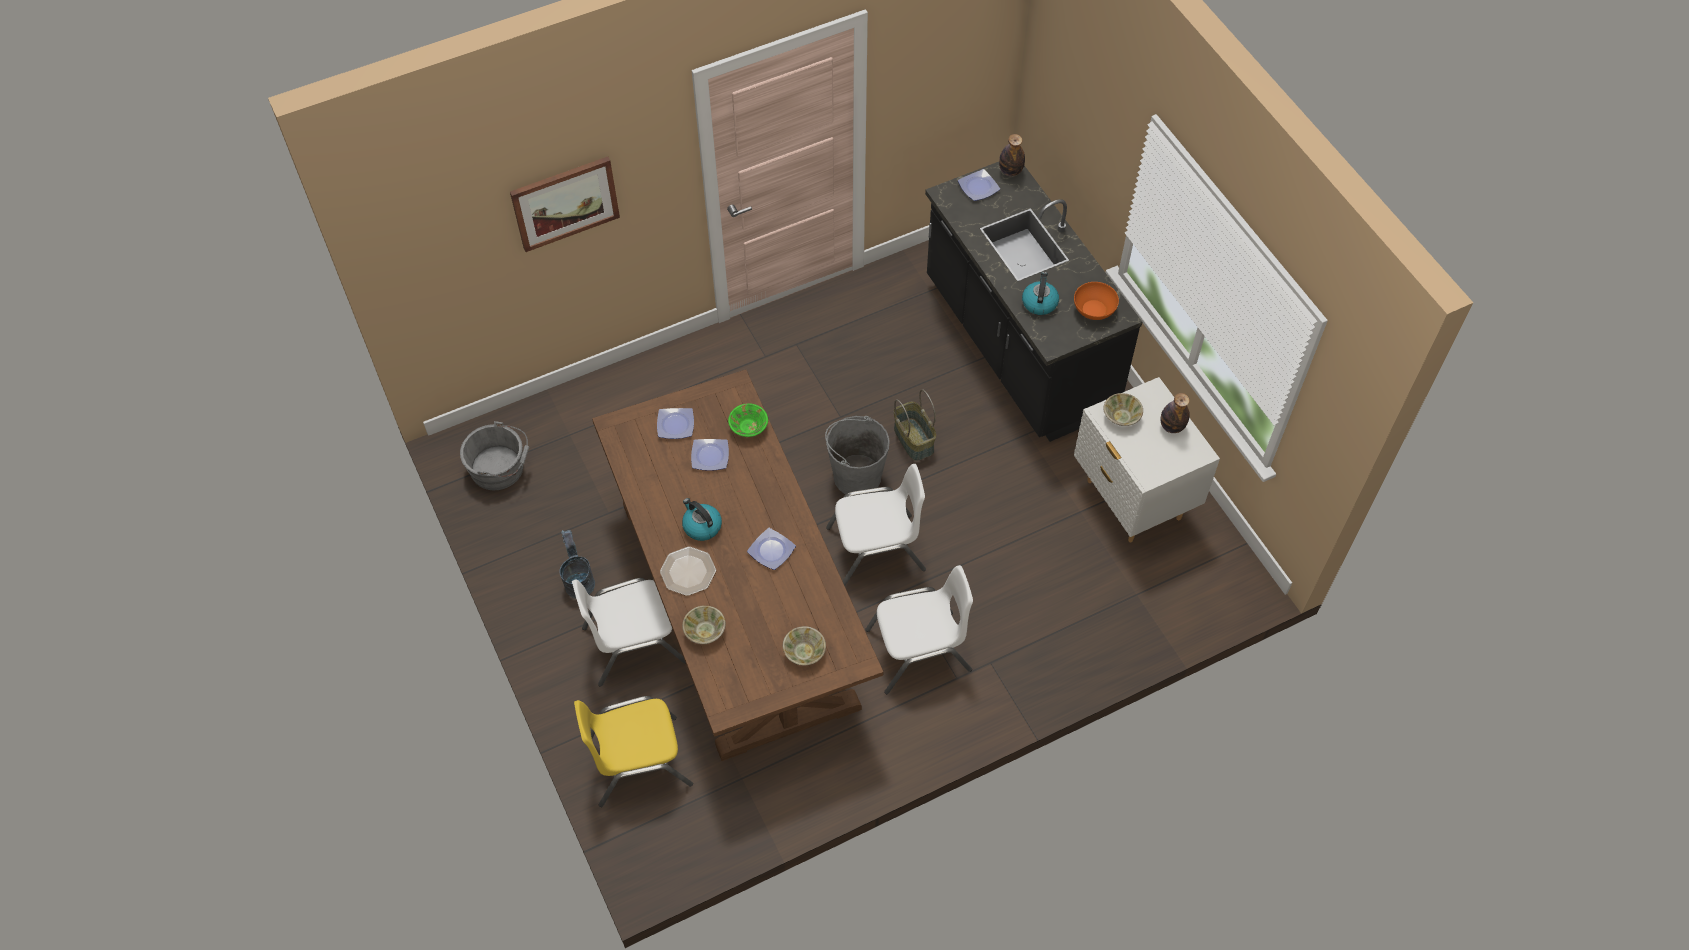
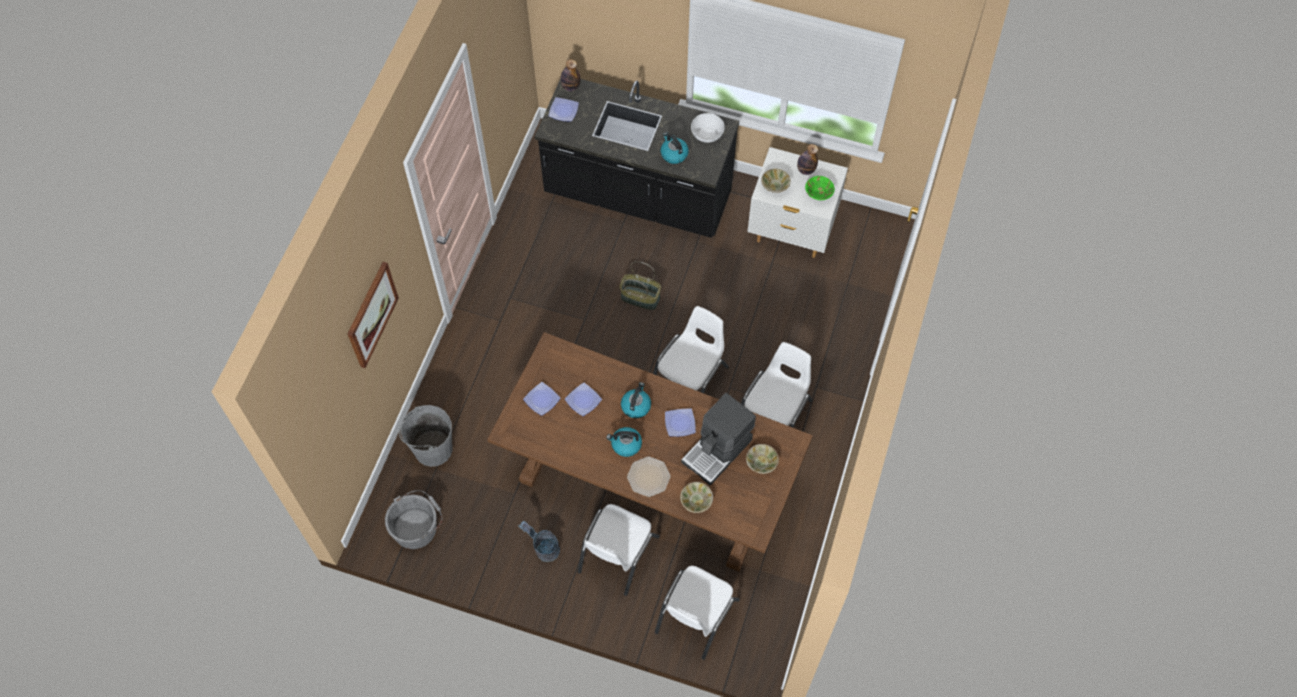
camera: 45 degrees left, 5 degrees up
yellow chair [574,696,693,807] -> white chair [655,566,740,660]
green bowl [728,403,768,437] -> green bowl moved to [805,176,835,200]
grey bucket [825,416,890,494] -> grey bucket moved to [399,405,453,467]
orange bowl [1074,282,1119,320] -> white bowl [691,113,725,143]
none -> kettle [621,382,651,418]
none -> coffee machine [681,393,756,485]

